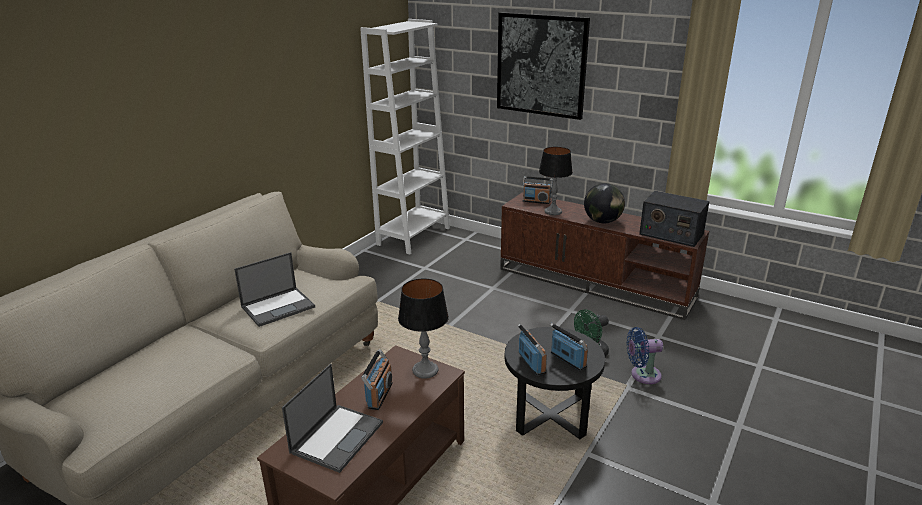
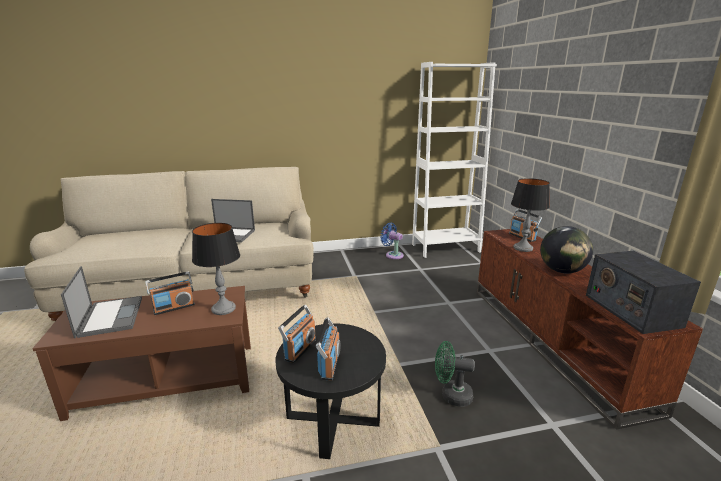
camera: 45 degrees right, 5 degrees down
laptop [282,363,383,473] -> laptop turned 90 degrees counterclockwise [61,266,142,338]
picture [497,12,590,120] -> none
blue fan [626,327,663,384] -> blue fan moved to [380,223,404,259]

